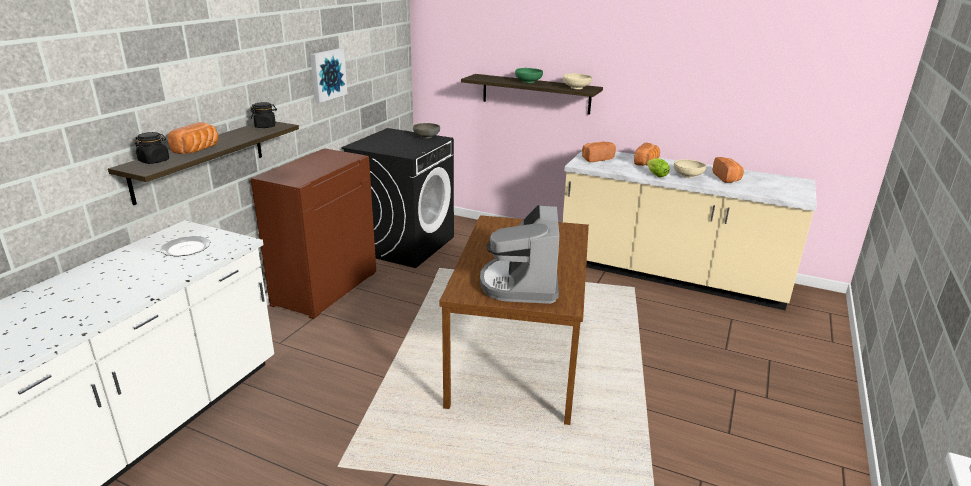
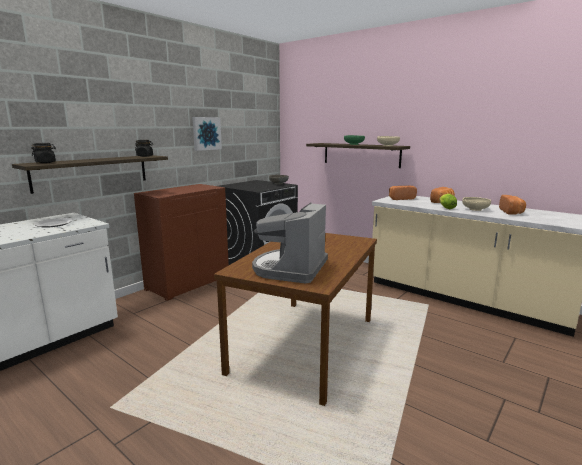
camera: 15 degrees right, 10 degrees down
bread [167,122,218,154] -> none

